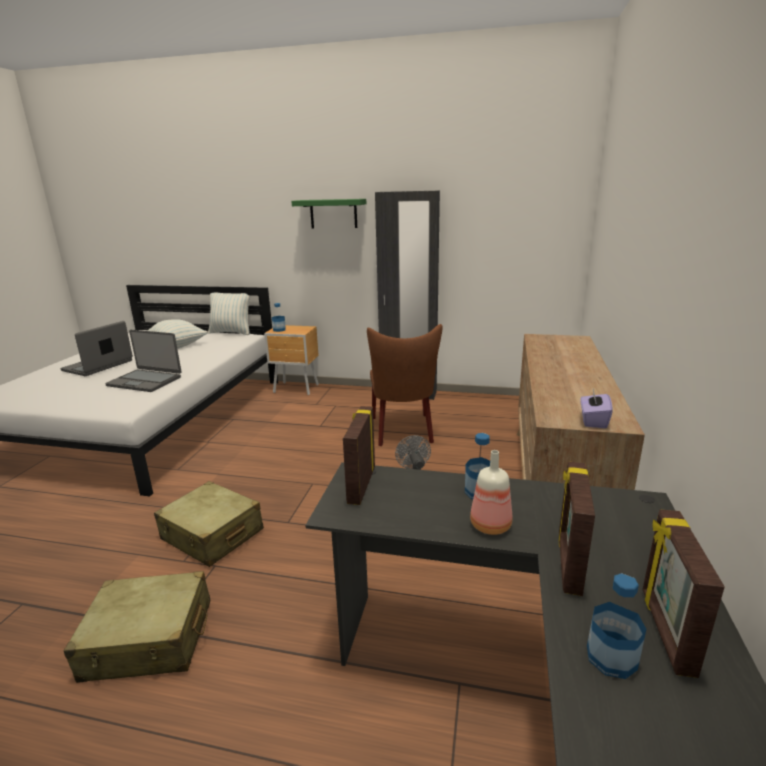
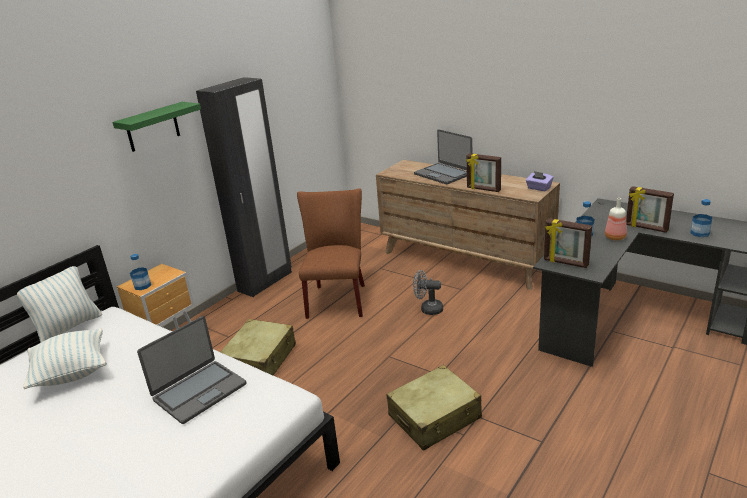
camera: 65 degrees left, 5 degrees up
laptop [60,321,133,376] -> laptop moved to [414,129,472,184]
beige suitcase [64,571,210,683] -> beige suitcase moved to [220,319,296,375]
brown chair [367,324,443,446] -> brown chair turned 105 degrees counterclockwise [297,188,365,319]
picture frame [642,509,725,678] -> picture frame moved to [466,153,501,192]

